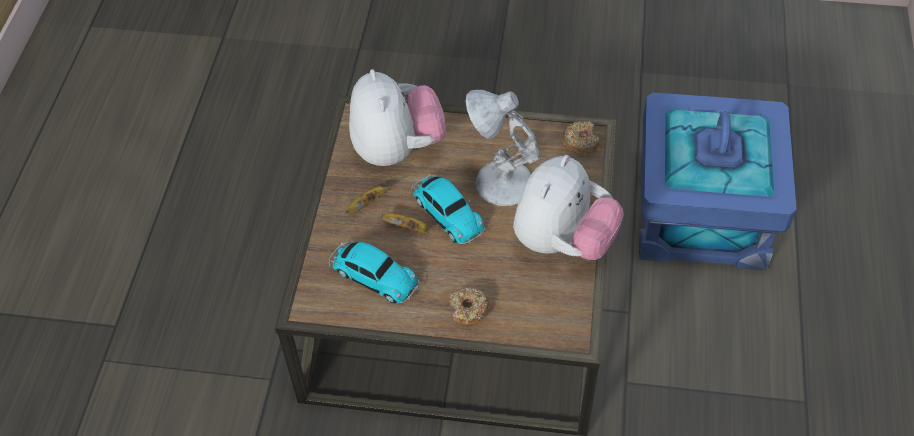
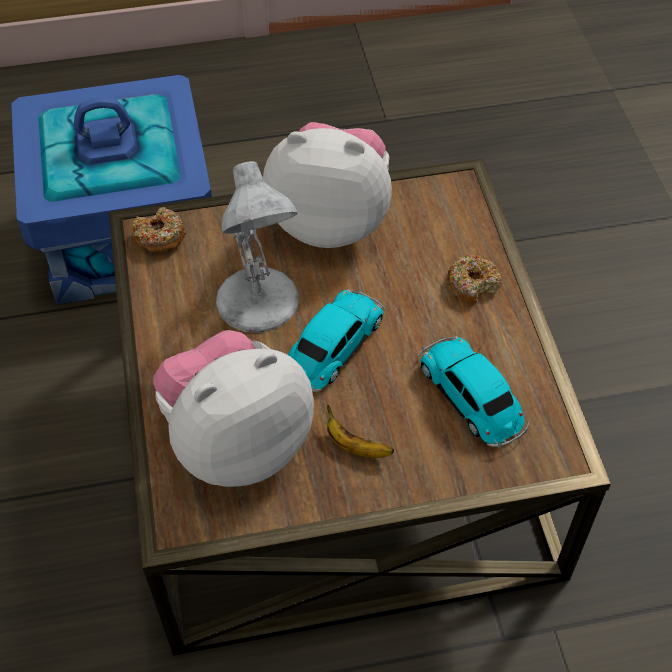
camera: 110 degrees left, 0 degrees up
toy car [329,242,420,303] -> toy car turned 45 degrees counterclockwise [418,336,529,448]
banana [382,213,430,233] -> none

